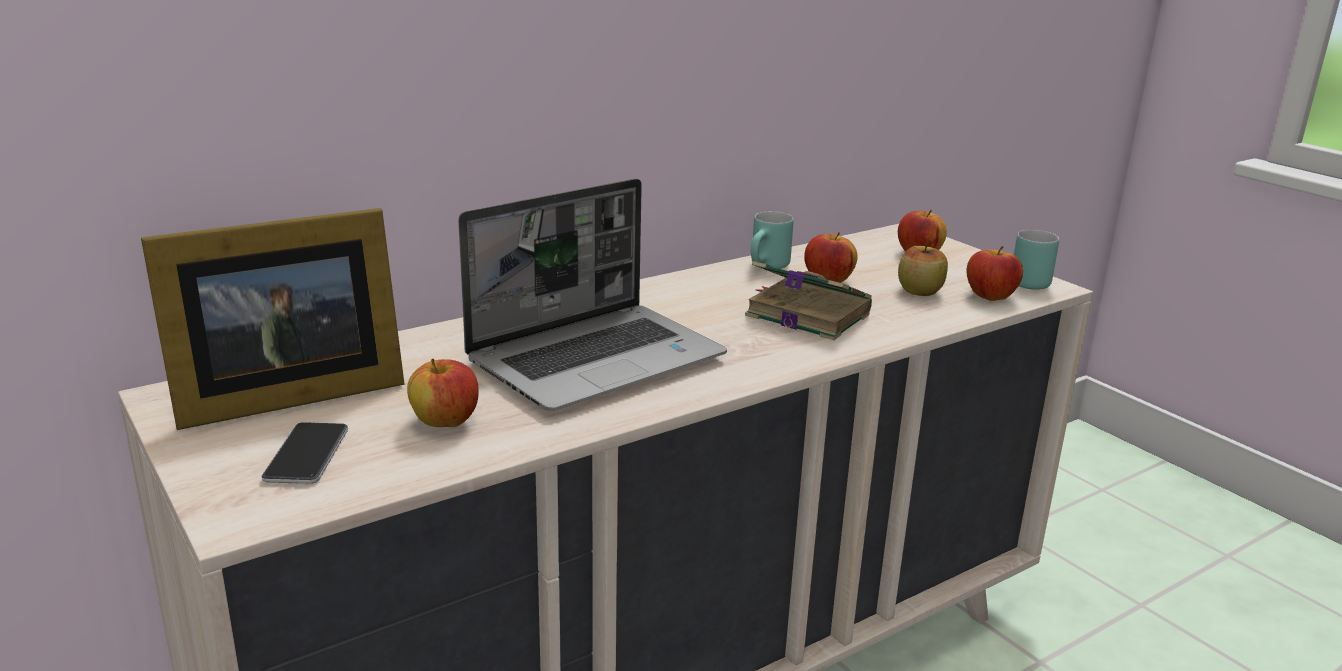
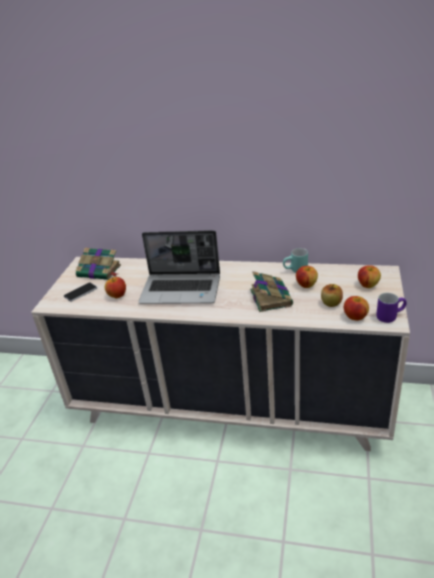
camera: 50 degrees right, 10 degrees up
picture frame [141,208,405,430] -> book [76,248,121,280]
turquoise mug [1014,230,1059,290] -> purple mug [376,293,407,323]

